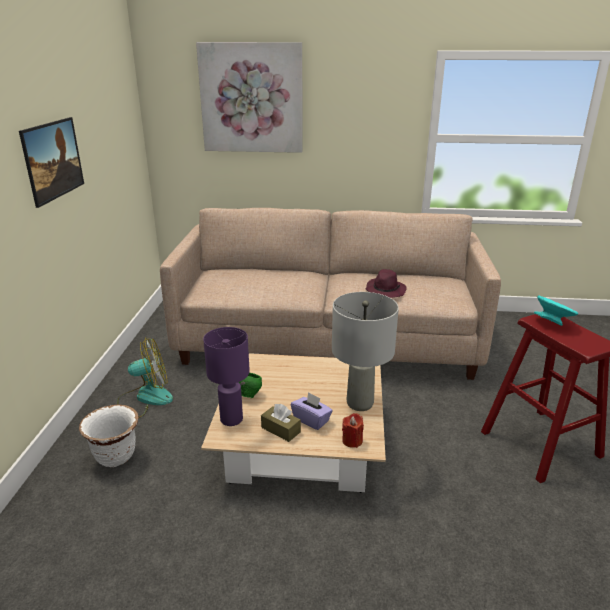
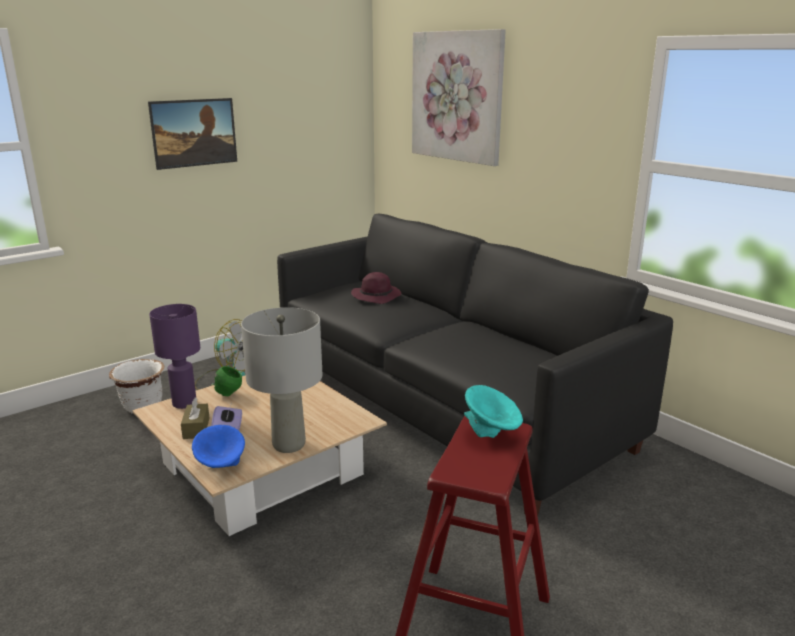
camera: 45 degrees right, 5 degrees down
beige sofa [160,208,501,380] -> black sofa [277,213,673,515]
red candle [342,413,364,448] -> blue bowl [192,425,245,468]
purple hat [365,269,406,298] -> purple hat moved to [351,272,401,304]

